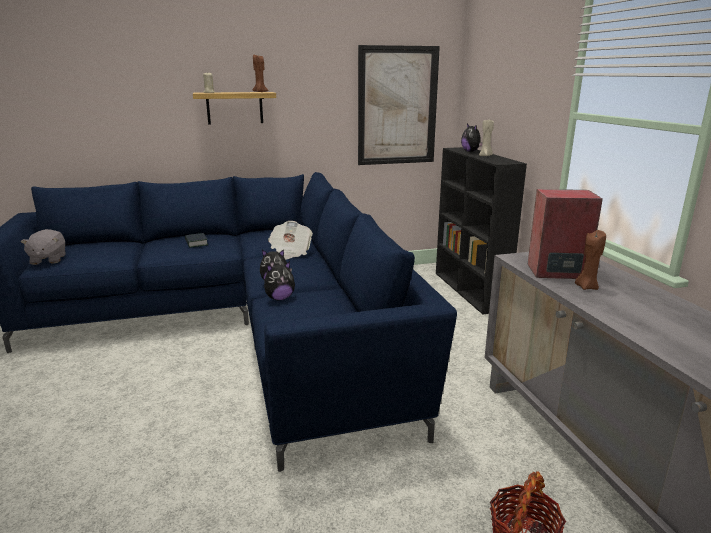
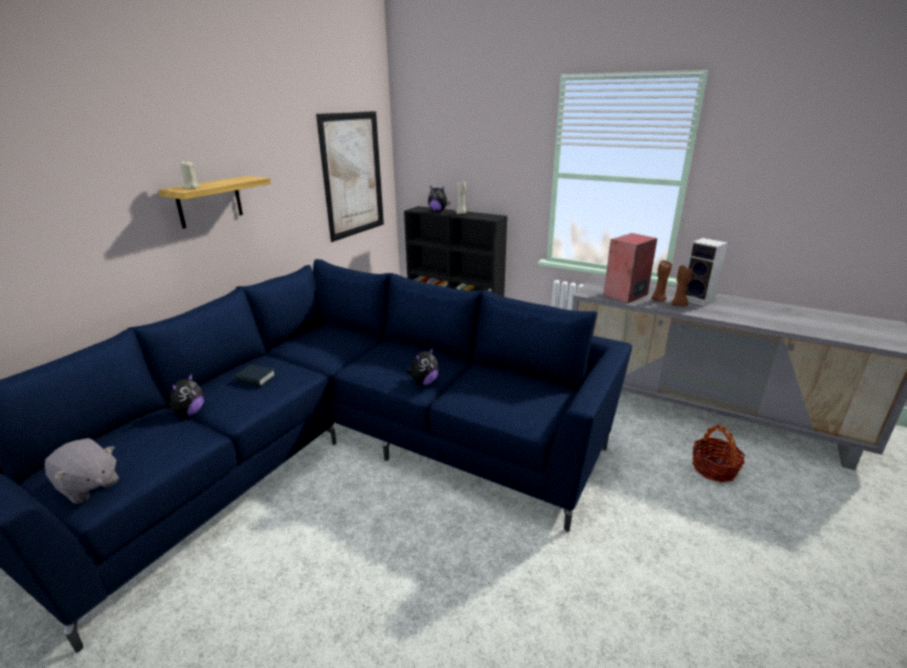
camera: 45 degrees left, 5 degrees up
brown candle [253,55,269,92] -> brown candle moved to [671,265,693,306]
plush toy [264,261,295,300] -> plush toy moved to [165,373,204,416]
newspaper [268,221,313,260] -> none
none -> speaker [686,238,728,306]

